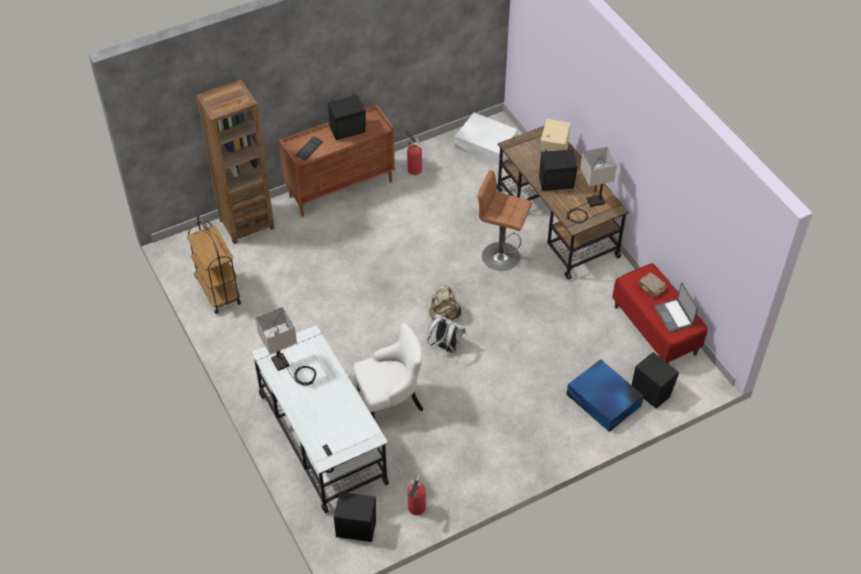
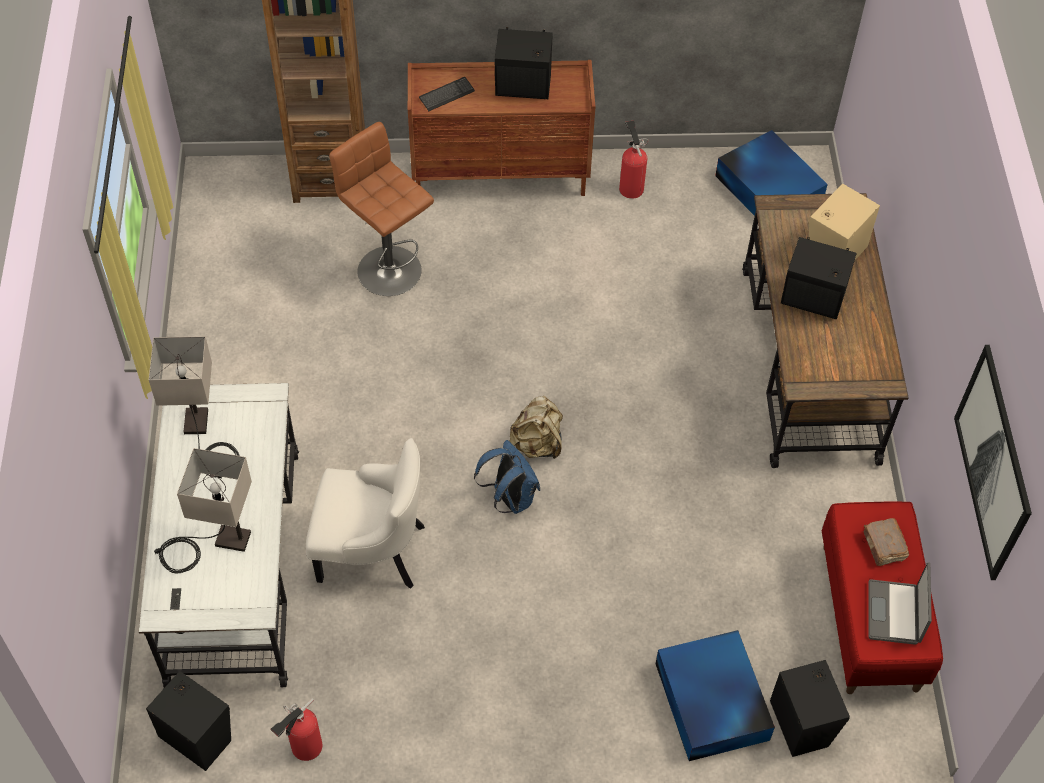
camera: 25 degrees right, 5 degrees up
brown cart [187,216,241,314] -> none
white backpack [427,314,466,353] -> blue backpack [474,440,540,514]
white storage box [455,113,518,165] -> blue storage box [715,130,828,216]
brown stool [477,170,532,271] -> brown stool moved to [329,122,434,296]
table lamp [567,147,617,224] -> table lamp moved to [154,448,252,573]
none -> picture [954,345,1032,580]

